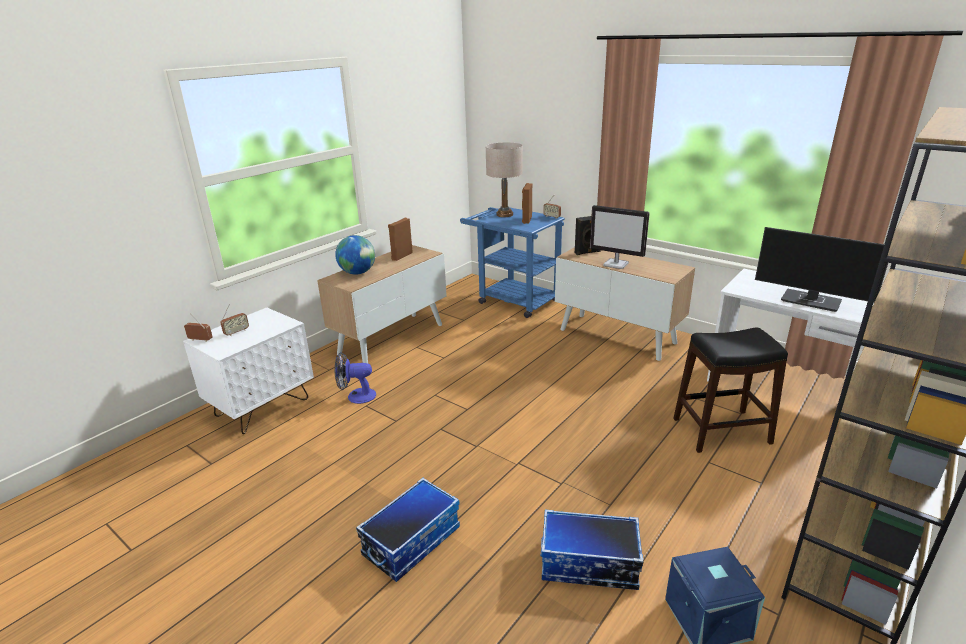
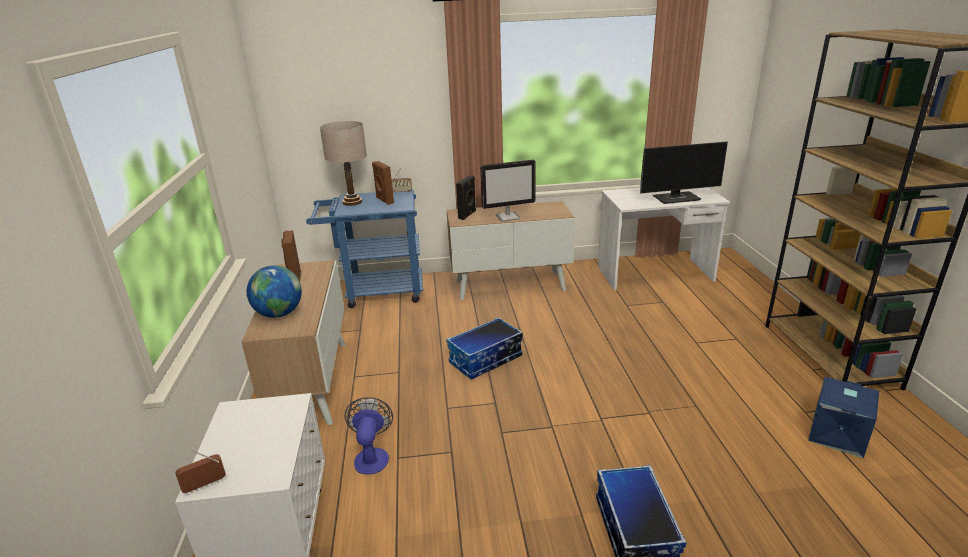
camera: 45 degrees left, 0 degrees up
radio [220,304,249,336] -> none
fan [335,352,376,404] -> fan turned 135 degrees clockwise [345,397,393,475]
storage box [540,510,643,590] -> storage box moved to [446,317,523,379]
black stool [673,327,788,453] -> none

